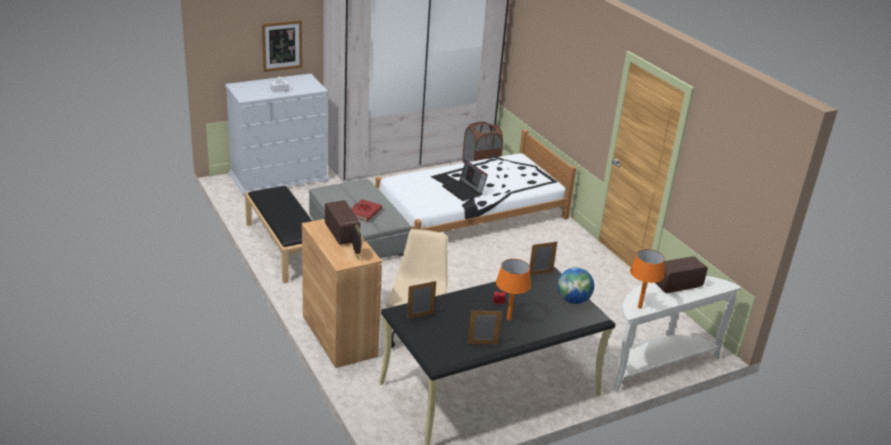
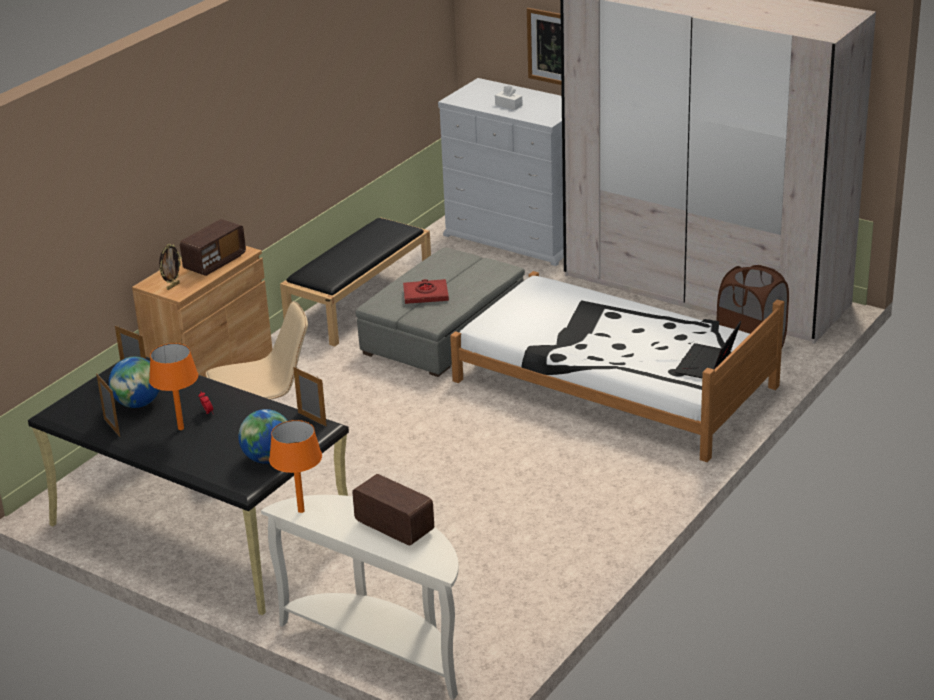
camera: 65 degrees right, 0 degrees up
laptop [442,160,488,201] -> laptop moved to [674,320,741,378]
none -> globe [109,357,159,408]

